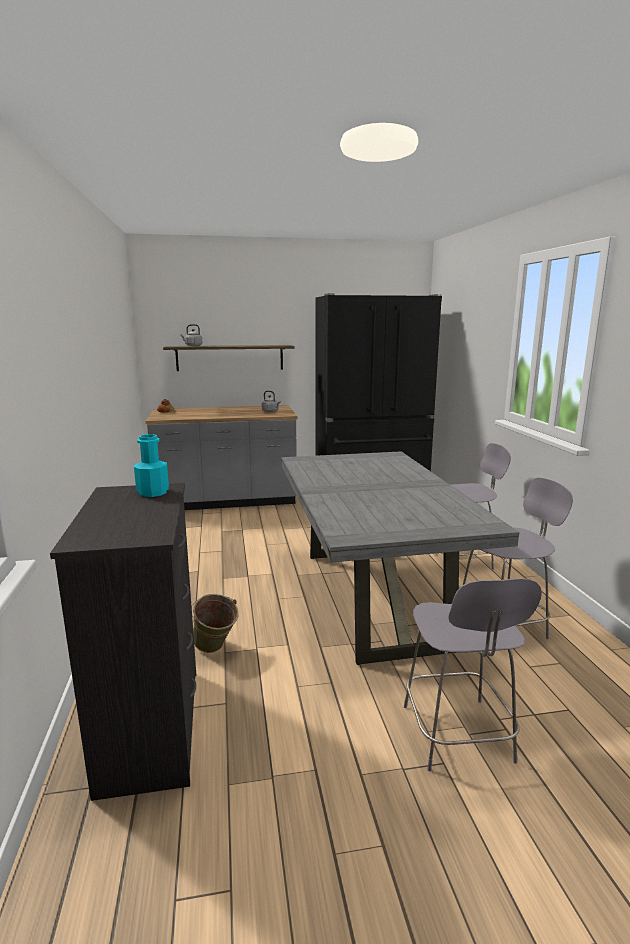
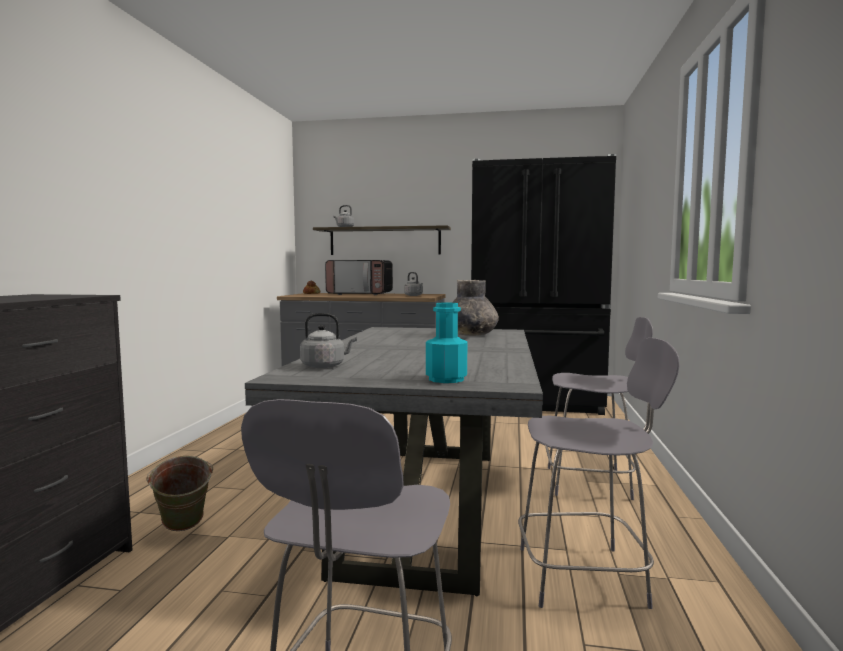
camera: 20 degrees right, 10 degrees down
turquoise bottle [134,434,169,497] -> turquoise bottle moved to [426,303,467,383]
none -> grey kettle [300,313,357,368]
none -> microwave [325,260,393,295]
none -> grey vase [452,280,499,336]

